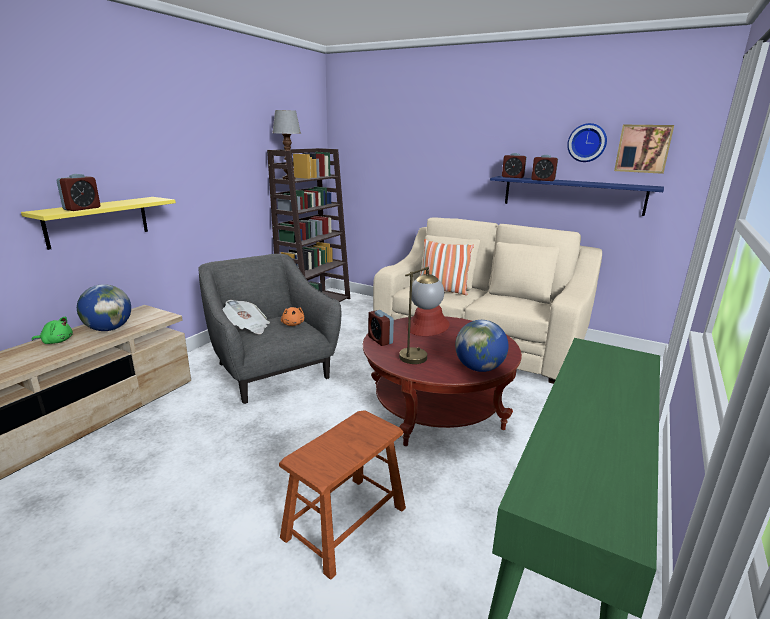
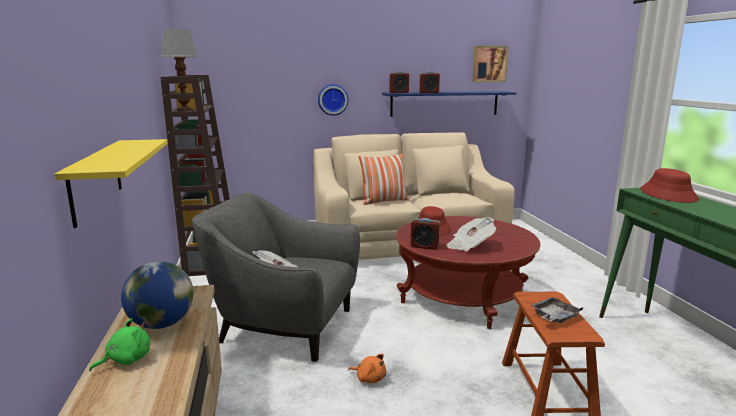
camera: 40 degrees left, 5 degrees down
alarm clock [56,174,100,211] -> none
orange plush toy [281,307,304,326] -> orange plush toy moved to [348,354,386,383]
table lamp [399,267,444,364] -> newspaper [446,217,496,251]
globe [455,320,509,372] -> none
wall clock [567,123,607,162] -> wall clock moved to [318,84,348,116]
none -> grey tray [530,297,583,323]
none -> red hat [640,168,699,203]

